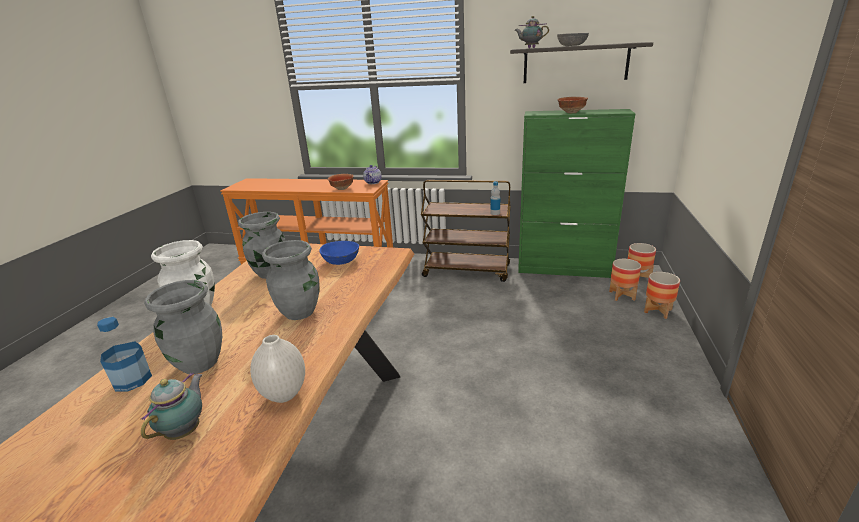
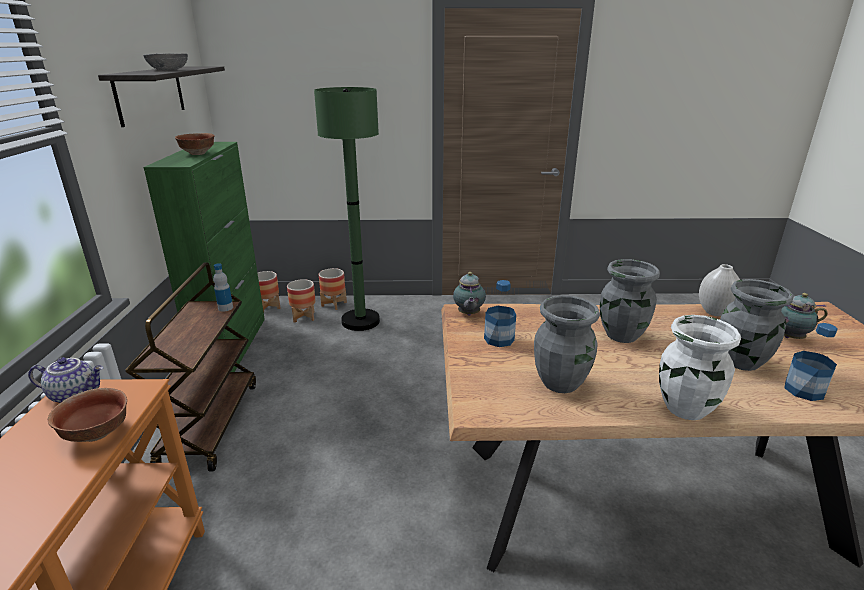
camera: 105 degrees left, 0 degrees up
blue bowl [319,241,359,265] -> bottle [484,280,516,347]
teapot [515,16,549,48] -> teapot moved to [453,272,486,316]
none -> green floor lamp [314,87,380,331]

